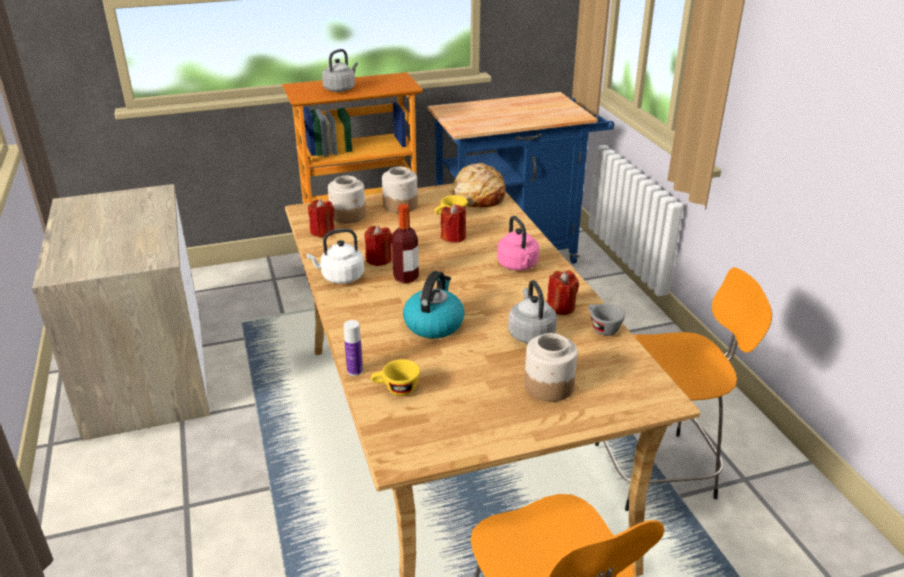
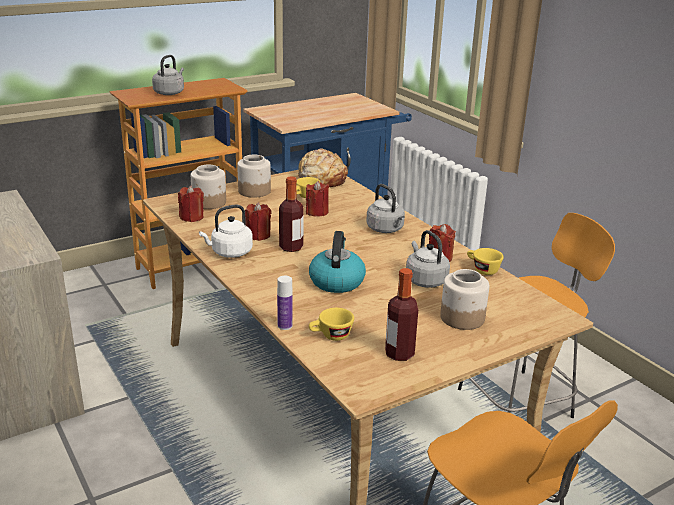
camera: 15 degrees left, 5 degrees down
pink kettle [497,216,539,271] -> grey kettle [366,184,405,233]
grey cup [588,303,625,336] -> yellow cup [467,248,504,275]
none -> bottle [385,268,418,361]

